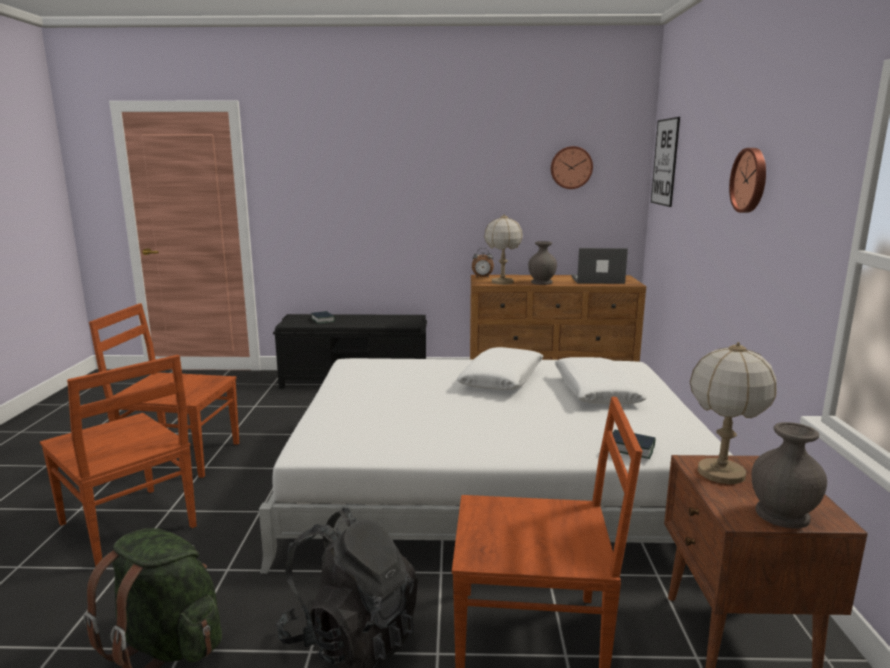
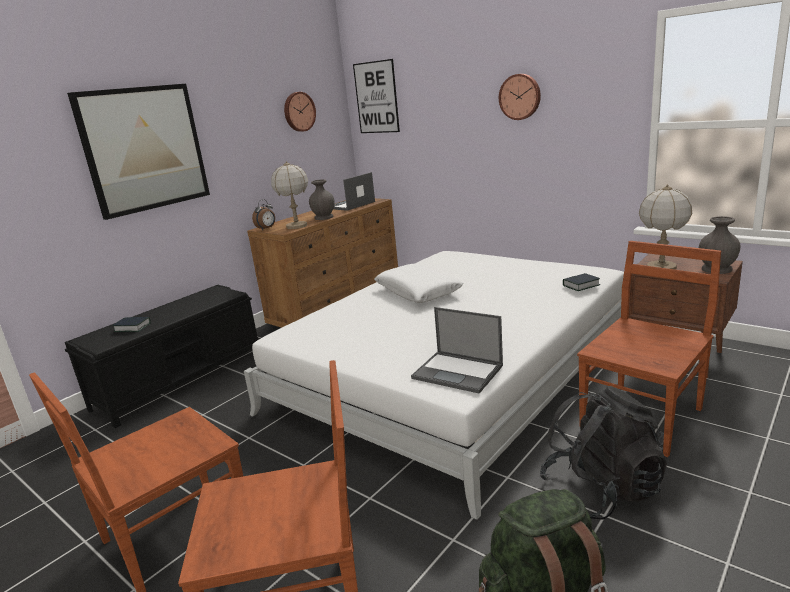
camera: 50 degrees left, 5 degrees up
white pillow [555,357,647,404] -> none
none -> picture [67,84,210,220]
none -> laptop [411,307,503,394]

